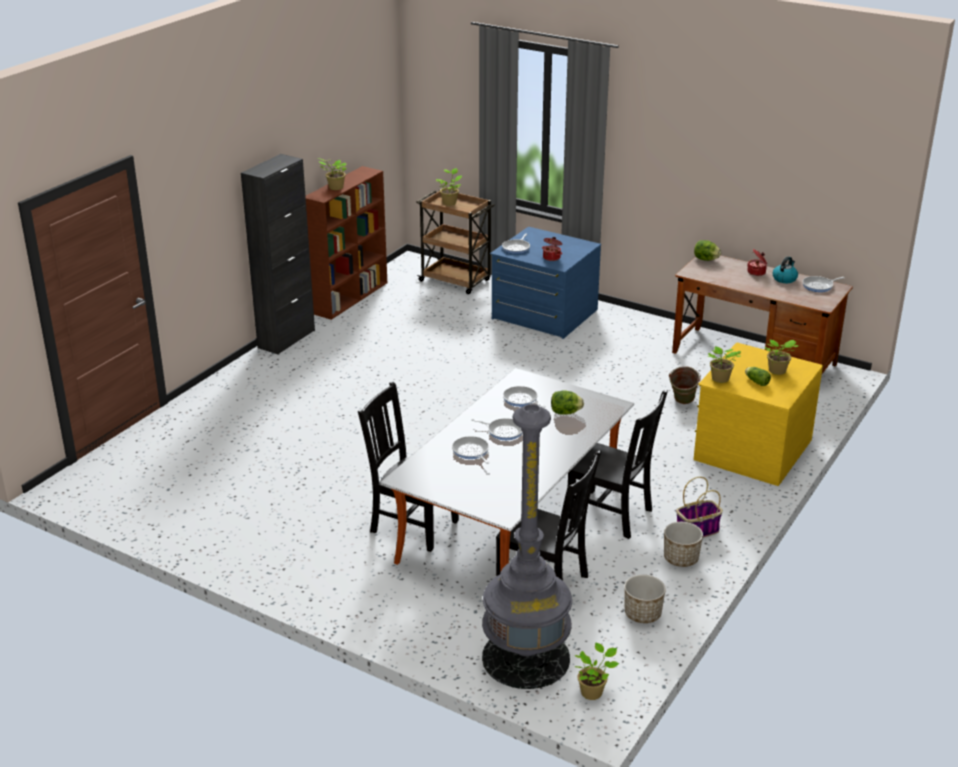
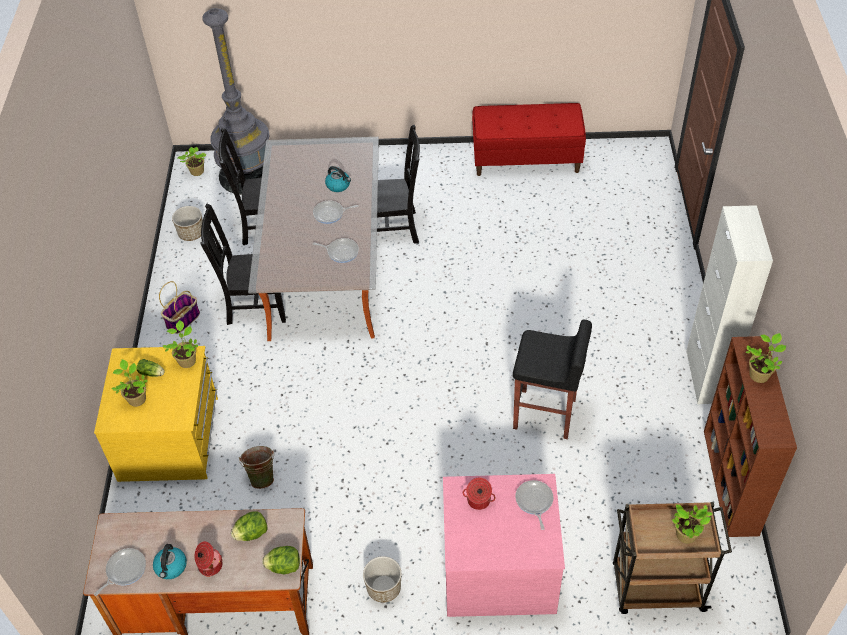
camera: 150 degrees right, 20 degrees up
black cabinet [241,154,315,355] -> white cabinet [686,205,773,404]
frying pan [452,436,489,464] -> kettle [325,166,351,192]
blue dresser [490,227,601,339] -> pink dresser [443,474,565,617]
lettuce [551,390,584,415] -> lettuce moved to [231,511,268,541]
planter [664,522,703,567] -> planter moved to [363,556,401,602]
none -> red bench [472,103,586,176]
none -> black stool [513,320,592,439]

